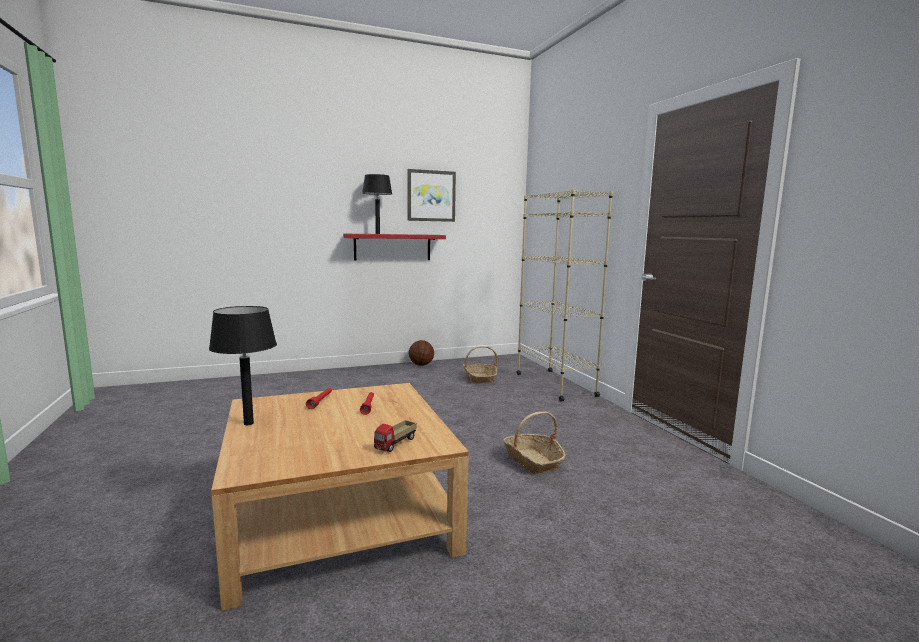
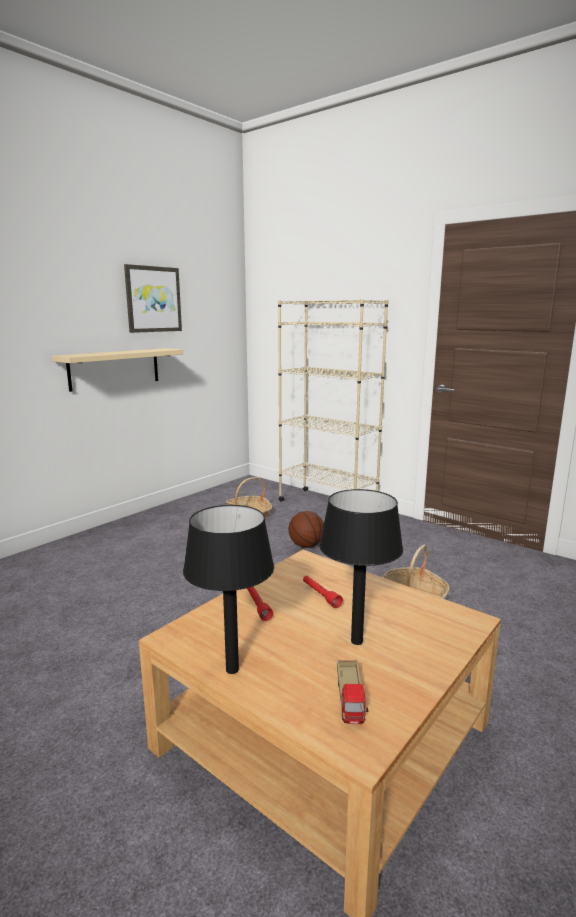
camera: 30 degrees left, 5 degrees up
red shelf [343,234,446,261] -> beige shelf [52,348,183,392]
black table lamp [362,174,392,234] -> black table lamp moved to [319,489,403,645]
toy truck [374,420,417,452] -> toy truck moved to [337,660,369,724]
basketball [409,340,434,366] -> basketball moved to [288,511,324,548]

